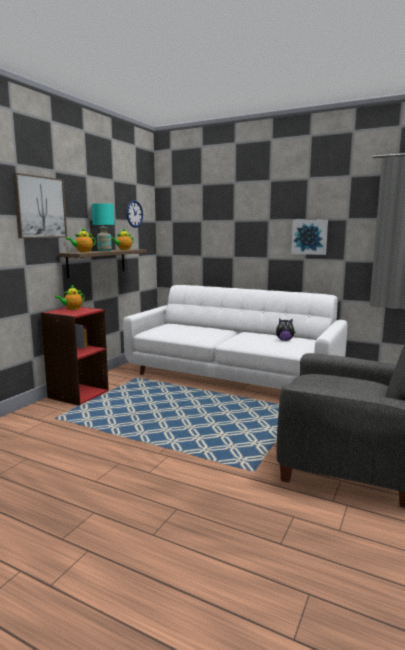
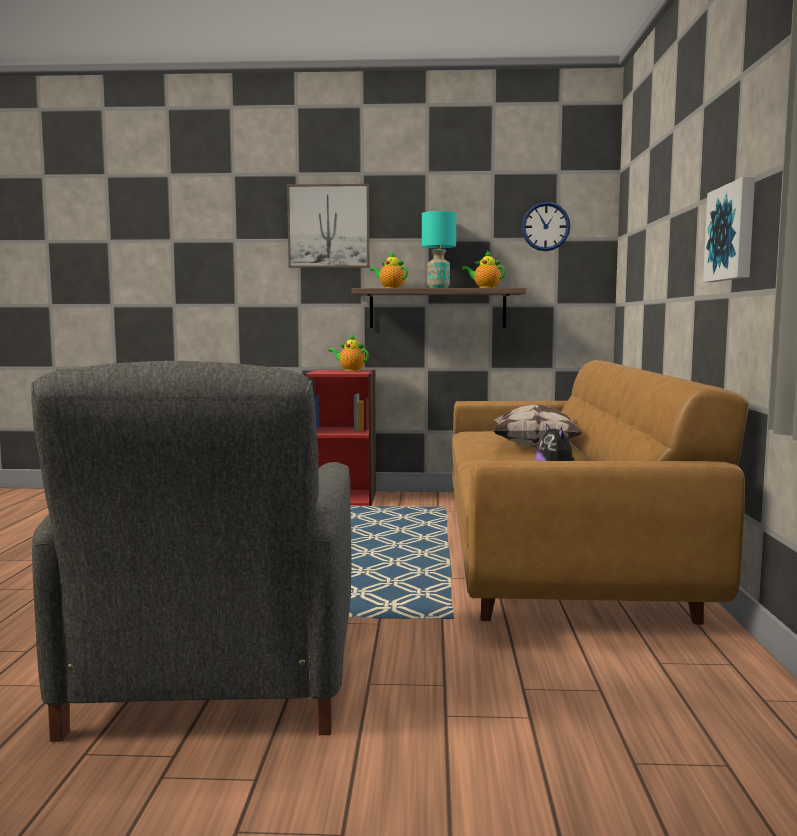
camera: 65 degrees right, 5 degrees down
white sofa [123,285,347,389] -> brown sofa [452,360,749,625]
none -> pillow [492,405,583,448]

